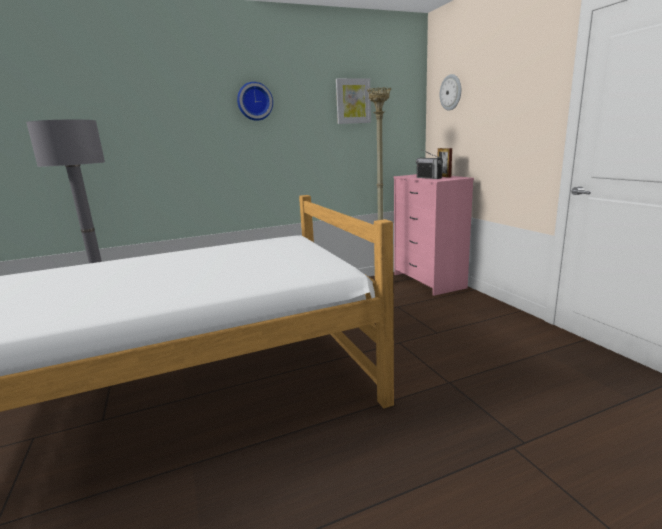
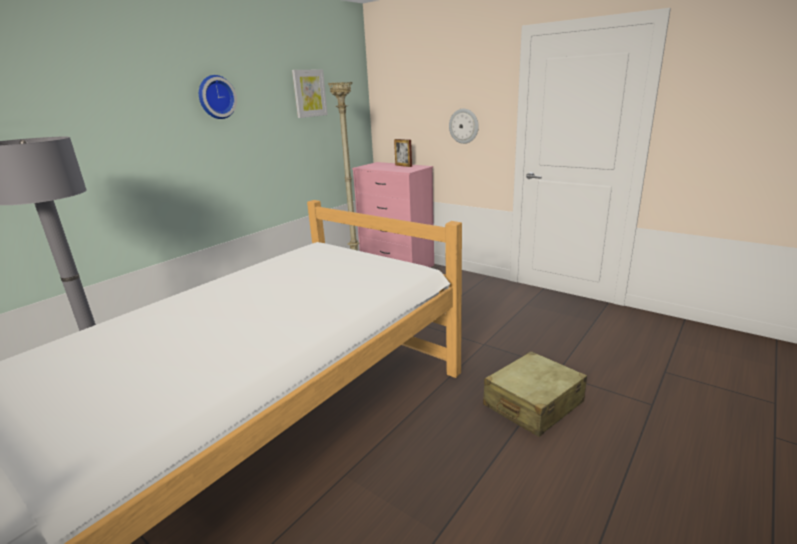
camera: 30 degrees left, 5 degrees up
radio [416,150,443,179] -> none
wall clock [440,74,461,111] -> wall clock moved to [449,109,479,144]
none -> beige suitcase [483,351,587,437]

